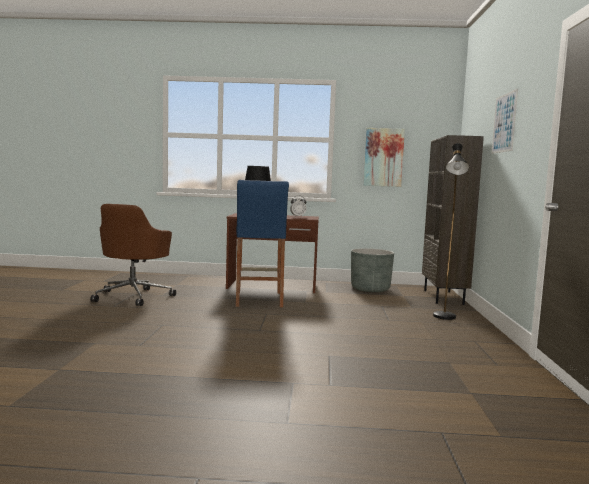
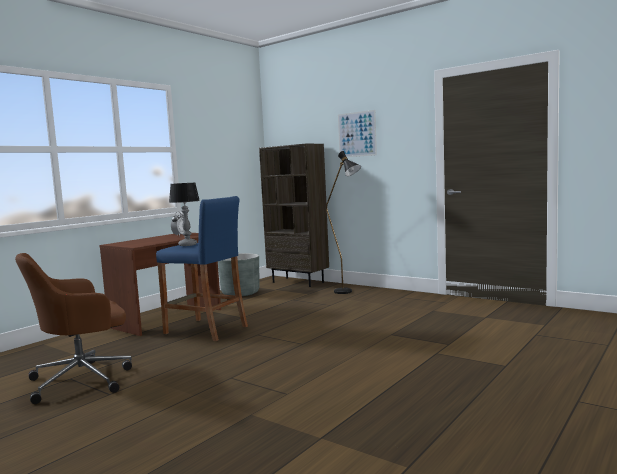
camera: 55 degrees left, 0 degrees up
brown office chair [91,204,176,306] -> brown office chair turned 105 degrees clockwise [15,253,132,404]
picture [363,128,405,187] -> none

